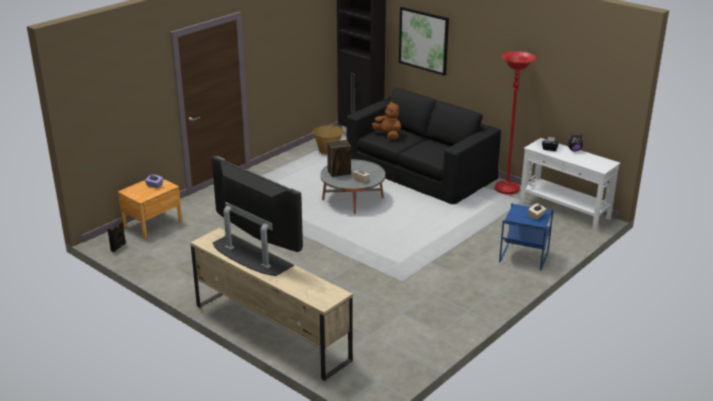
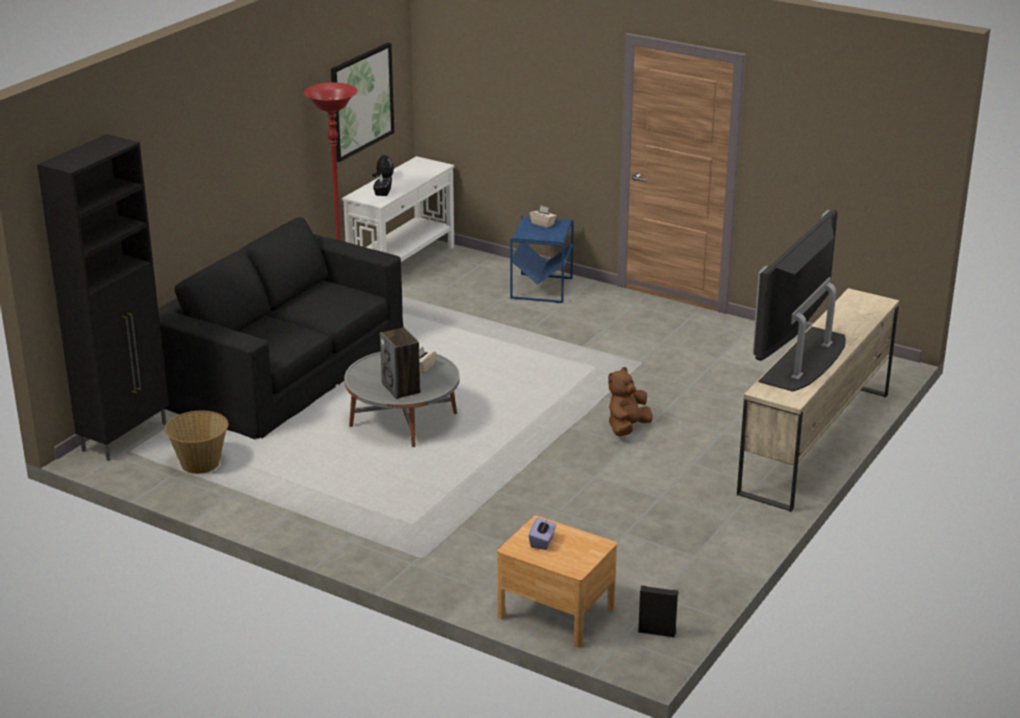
camera: 100 degrees left, 0 degrees up
brown plush toy [372,101,401,140] -> brown plush toy moved to [608,367,653,437]
picture [399,7,449,76] -> picture moved to [331,43,394,162]

